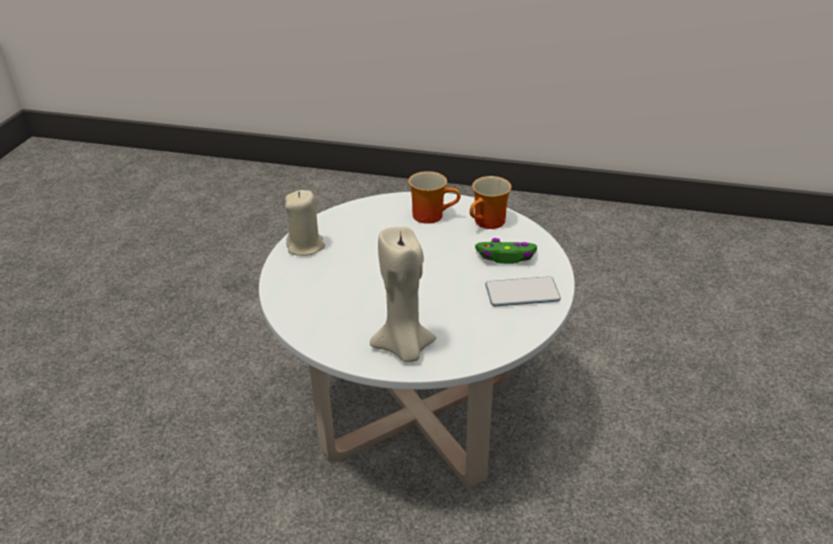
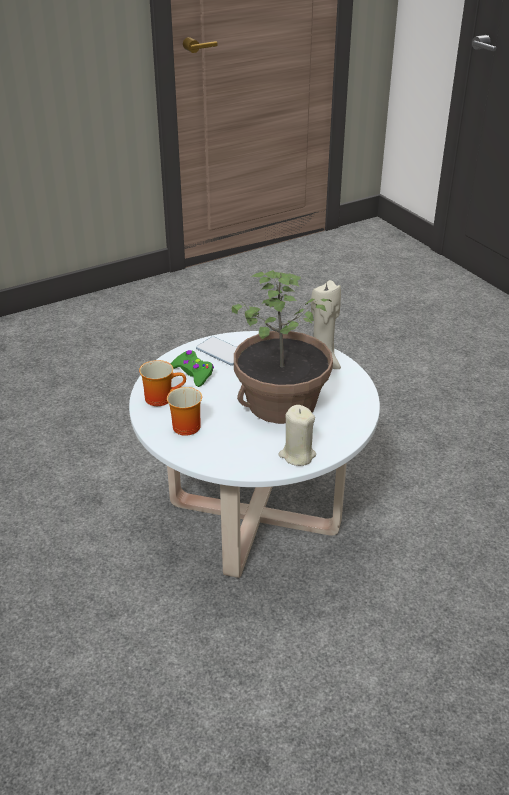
camera: 135 degrees left, 0 degrees up
none -> potted plant [232,270,333,424]

